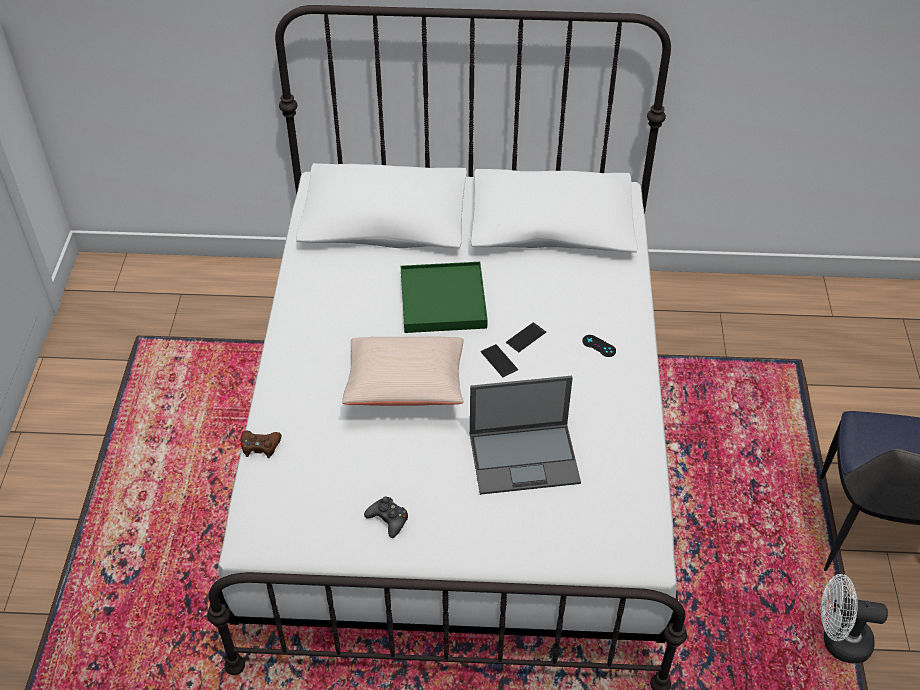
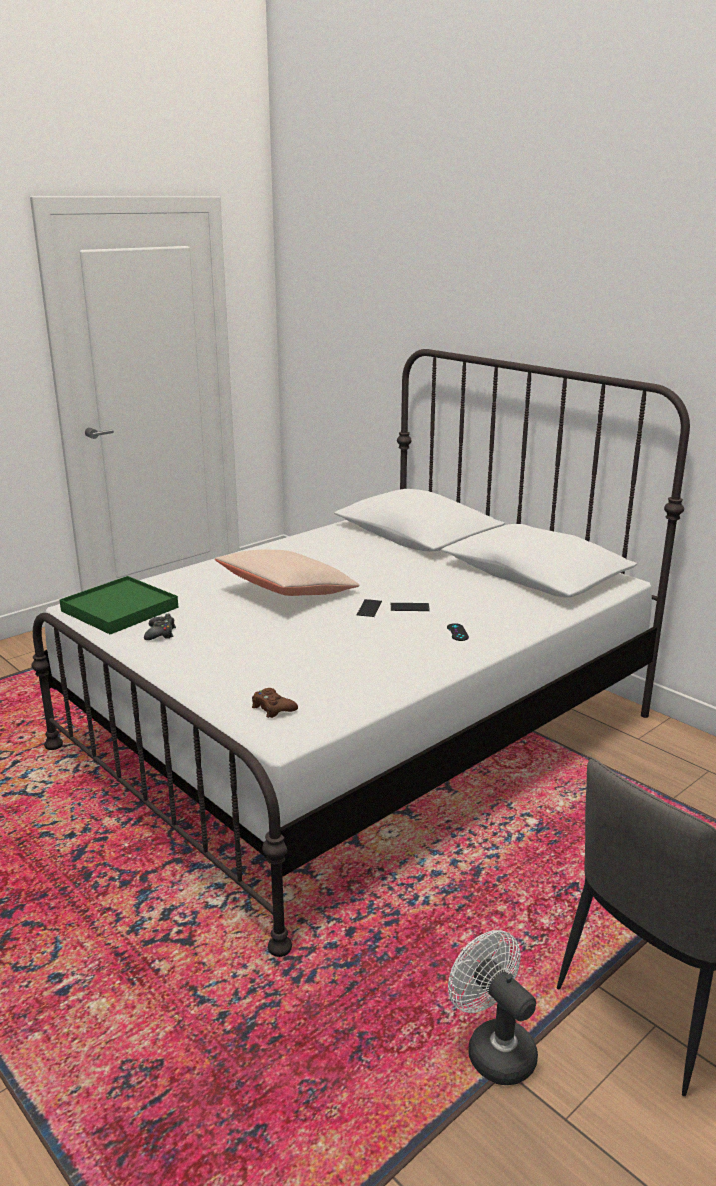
camera: 45 degrees right, 25 degrees down
brown game controller [241,431,282,458] -> brown game controller moved to [252,688,298,718]
green tray [401,262,488,333] -> green tray moved to [59,576,178,634]
laptop [470,376,581,495] -> none

